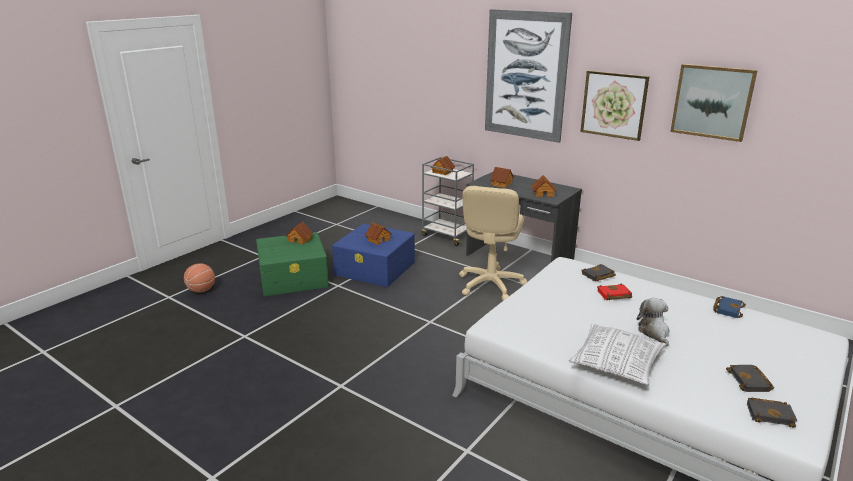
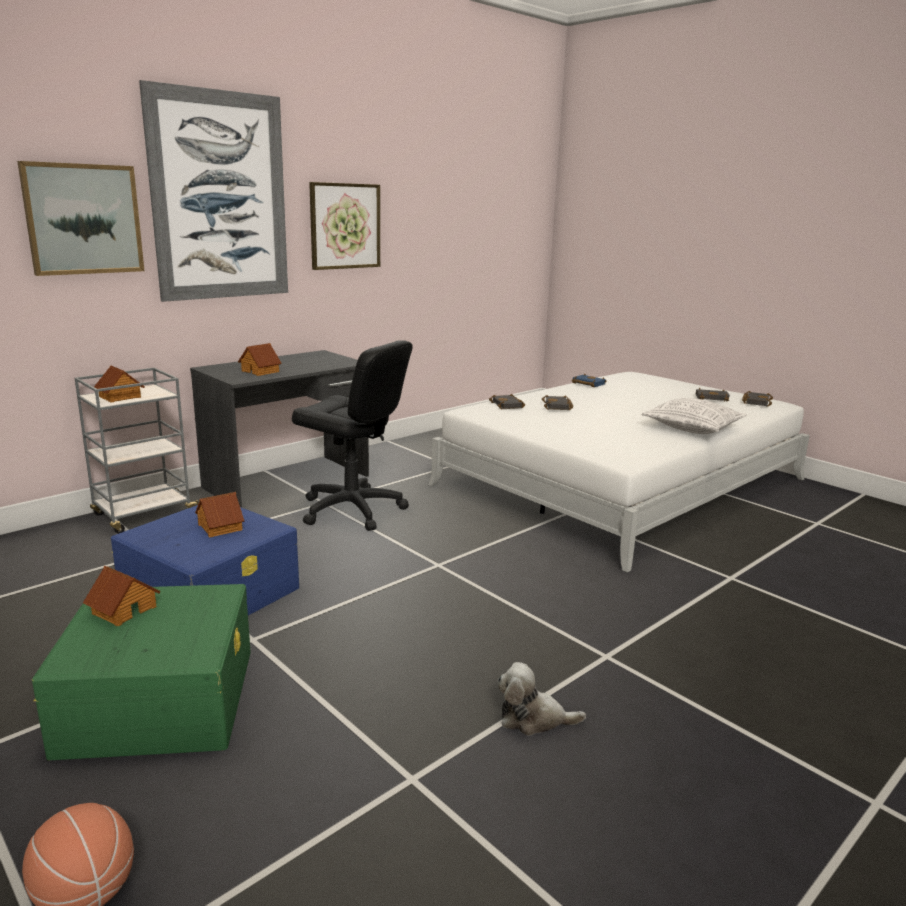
camera: 80 degrees left, 5 degrees down
beige office chair [459,186,528,301] -> black office chair [292,340,413,531]
toy house [531,175,557,197] -> none
red book [597,283,632,300] -> black book [542,395,573,410]
plush toy [637,298,670,347] -> plush toy moved to [497,662,586,736]
picture [670,64,758,142] -> picture moved to [17,161,144,276]

